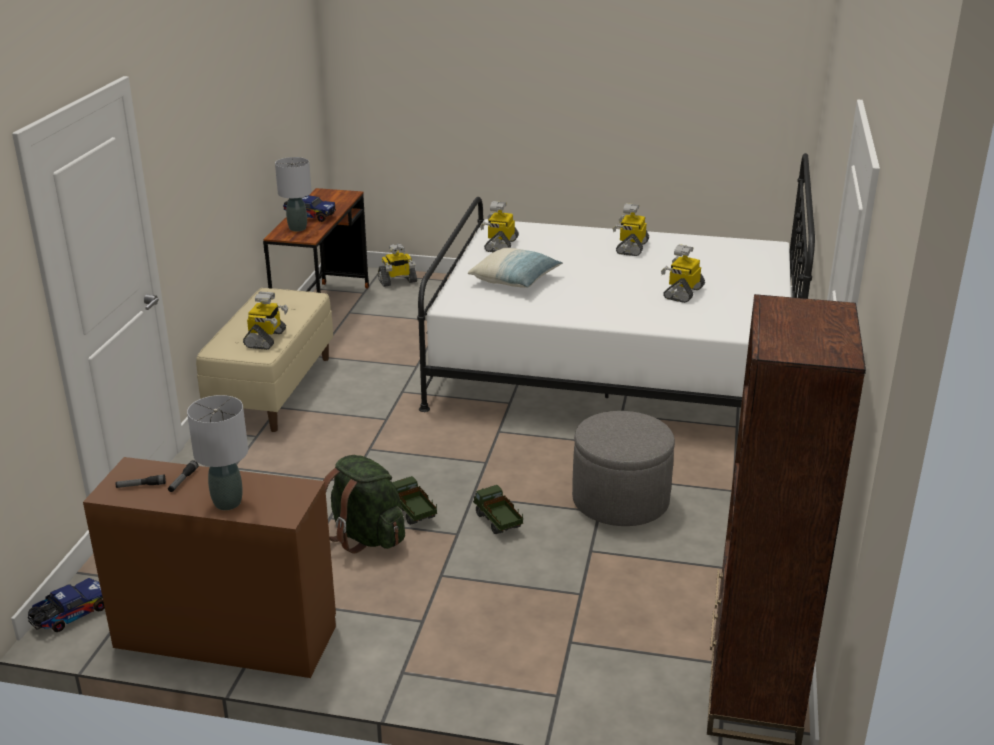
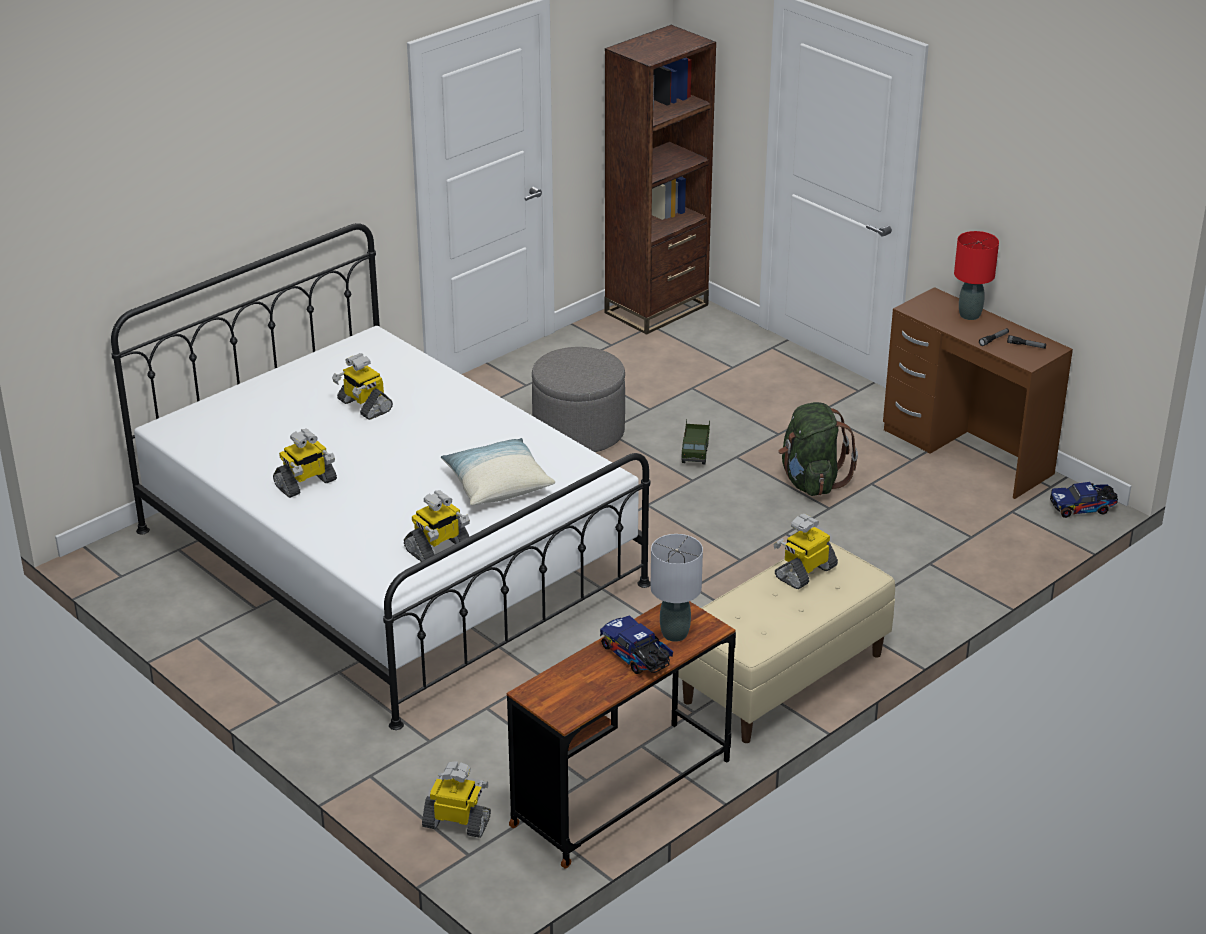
camera: 145 degrees left, 5 degrees up
grey table lamp [187,395,248,510] -> red table lamp [954,231,999,320]
toy truck [392,476,437,525] -> none
toy robot [661,244,705,303] -> toy robot turned 75 degrees clockwise [332,353,393,420]

